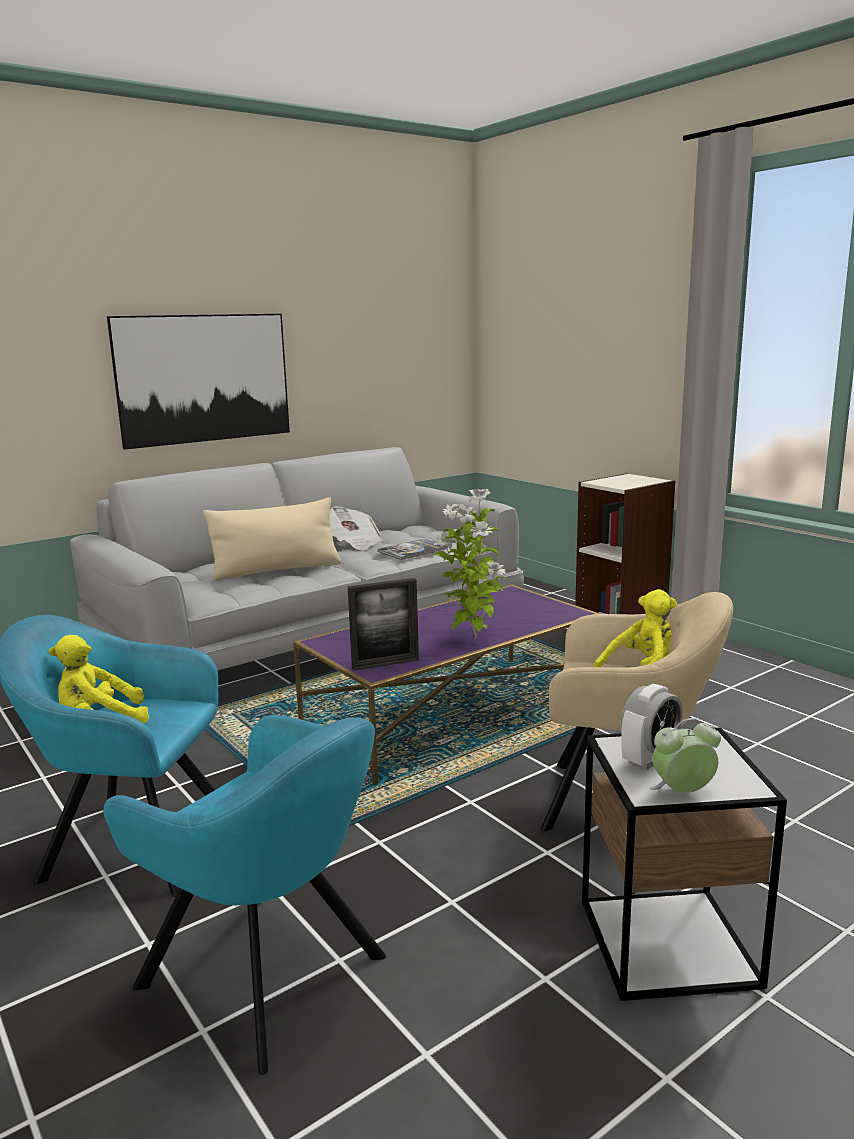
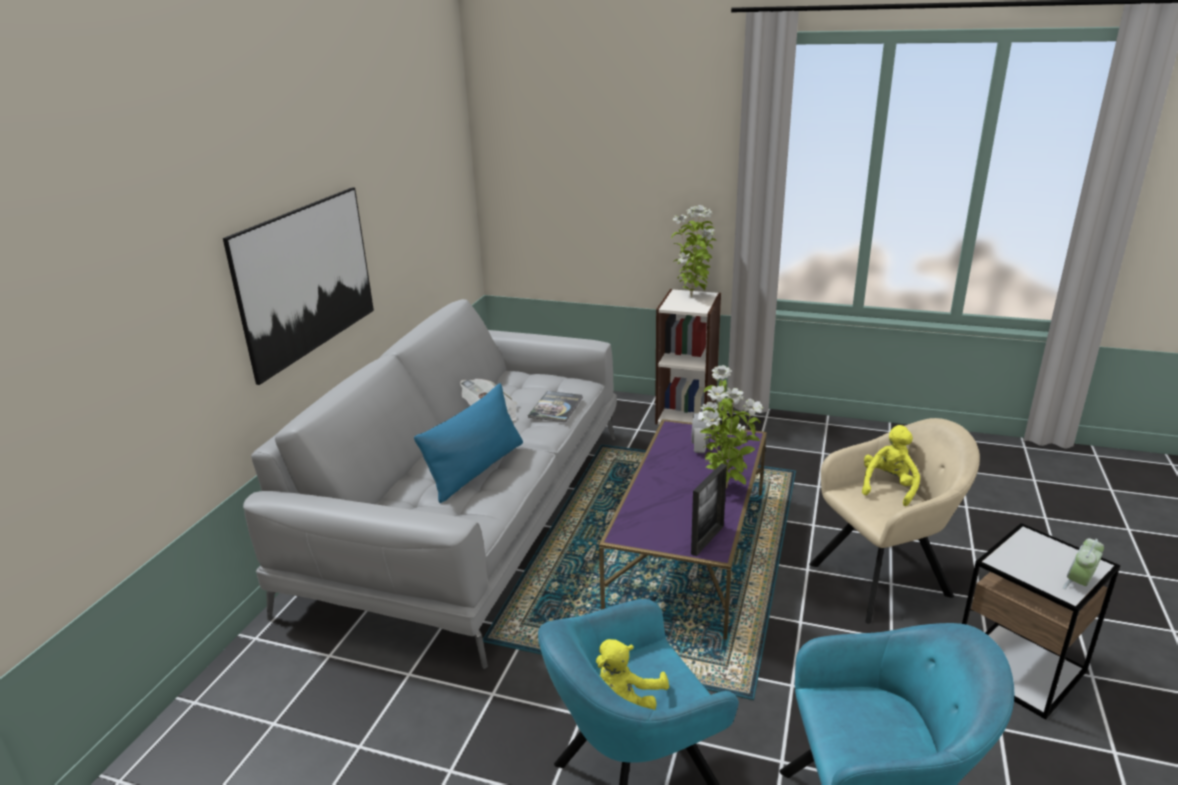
camera: 35 degrees left, 10 degrees up
beige pillow [203,497,341,581] -> blue pillow [414,383,523,503]
alarm clock [620,684,682,770] -> alarm clock moved to [692,412,710,453]
none -> potted plant [671,205,717,297]

